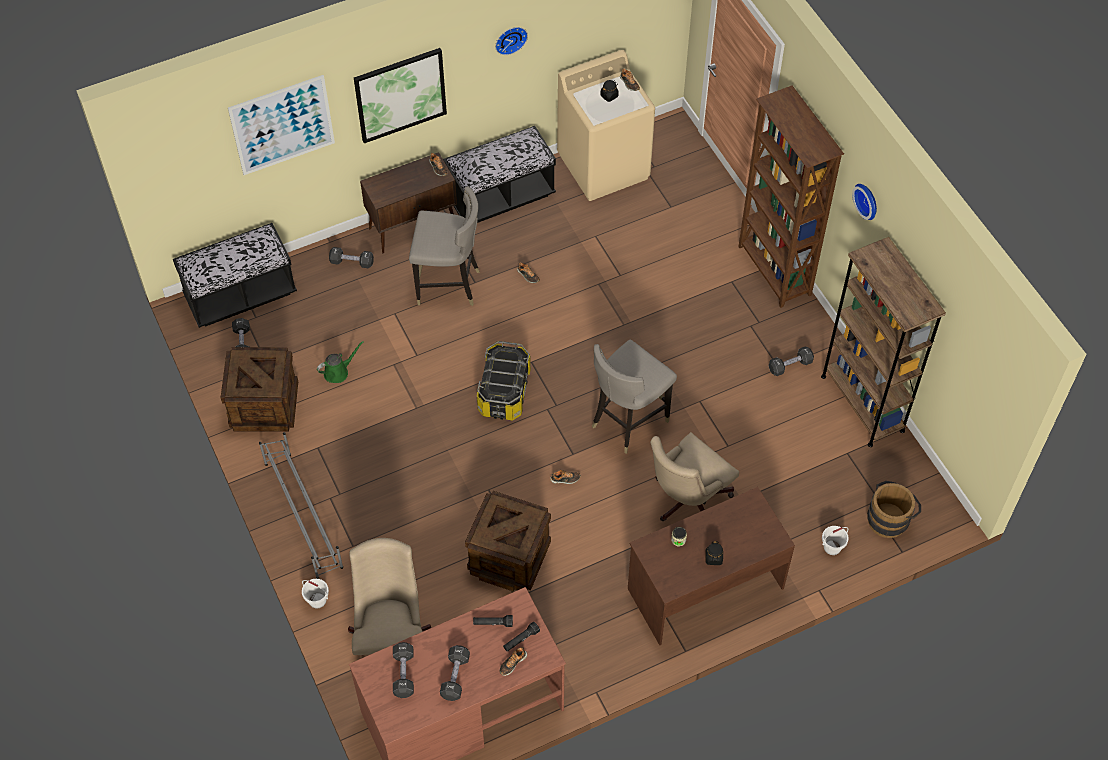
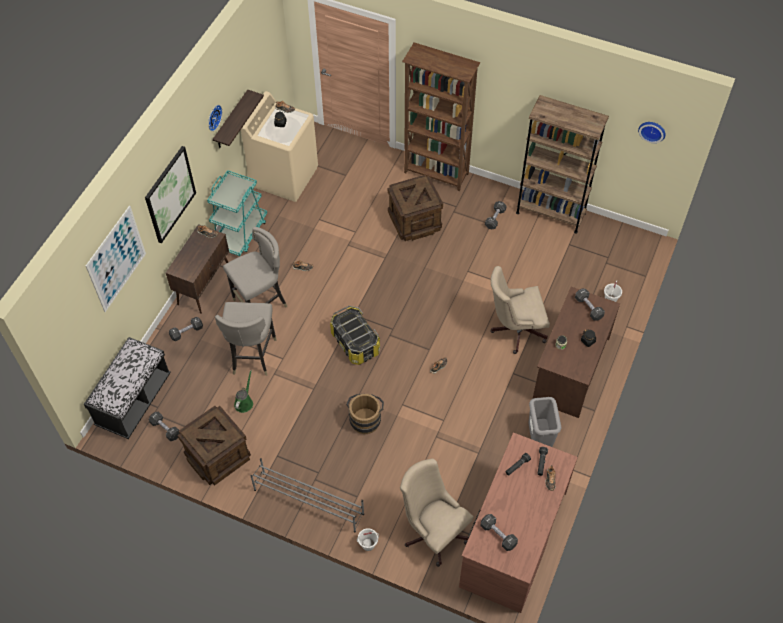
camera: 40 degrees left, 0 degrees up
black dumbbell [440,645,470,701] -> black dumbbell moved to [575,288,605,321]
black bench [443,126,556,223] -> turquoise cart [207,170,267,256]
crate [465,491,551,592] -> crate moved to [388,175,443,241]
grey stool [592,340,677,454] -> grey stool moved to [215,302,276,376]
beige office chair [650,432,739,521] -> beige office chair turned 75 degrees clockwise [490,266,550,354]
wall clock [852,184,877,220] -> wall clock moved to [638,122,665,143]
brown bucket [867,481,921,538] -> brown bucket moved to [346,394,384,434]
none -> shelf [213,90,264,148]
none -> grey trash can [529,397,561,447]

